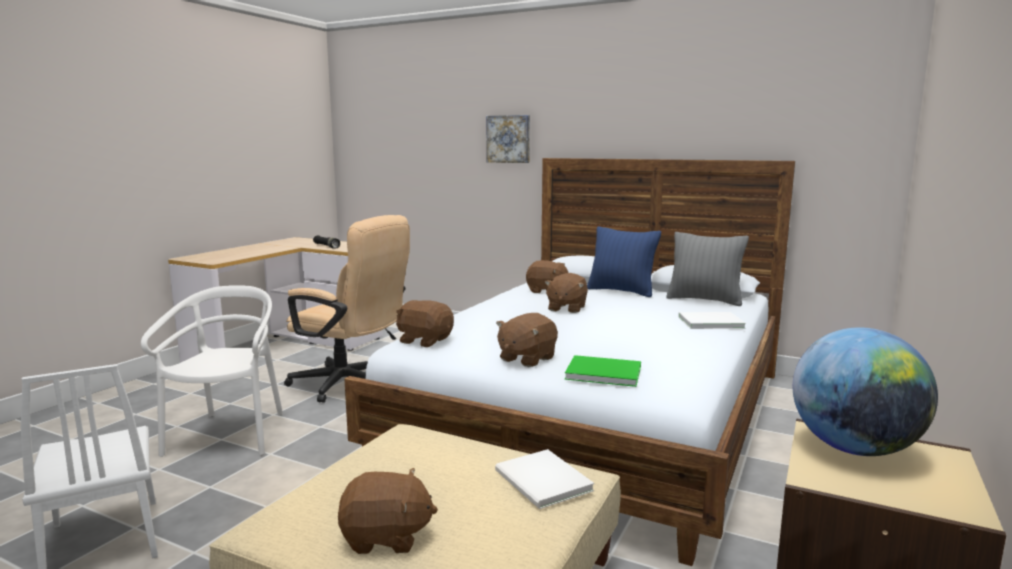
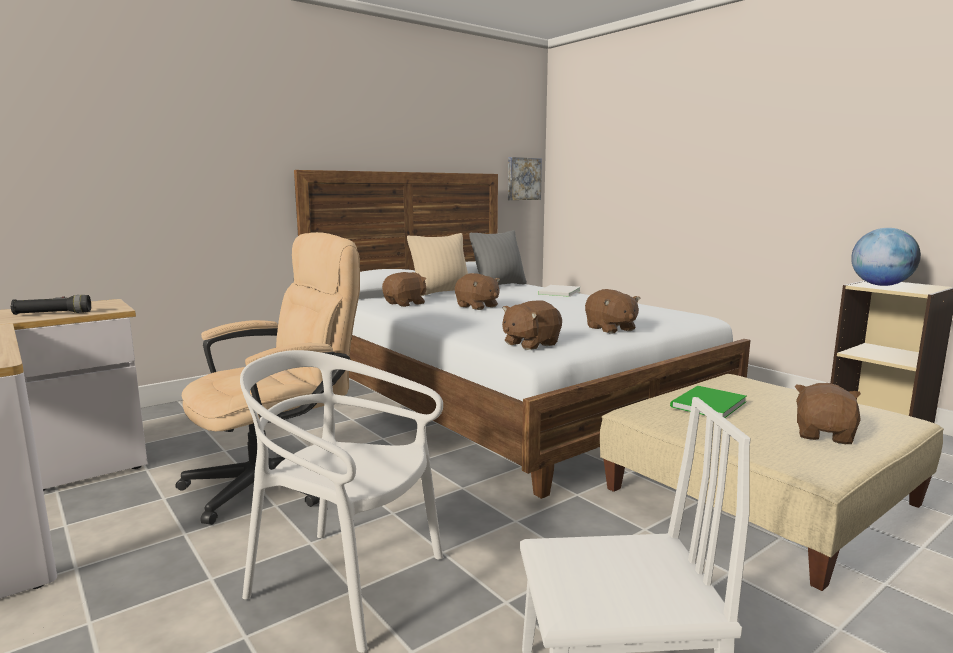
camera: 65 degrees left, 0 degrees up
picture [486,115,530,163] -> picture moved to [508,157,542,200]
white book [495,449,594,509] -> none
green book [565,355,641,387] -> green book moved to [670,386,747,418]
blue pillow [587,227,661,297] -> beige pillow [407,233,468,296]

